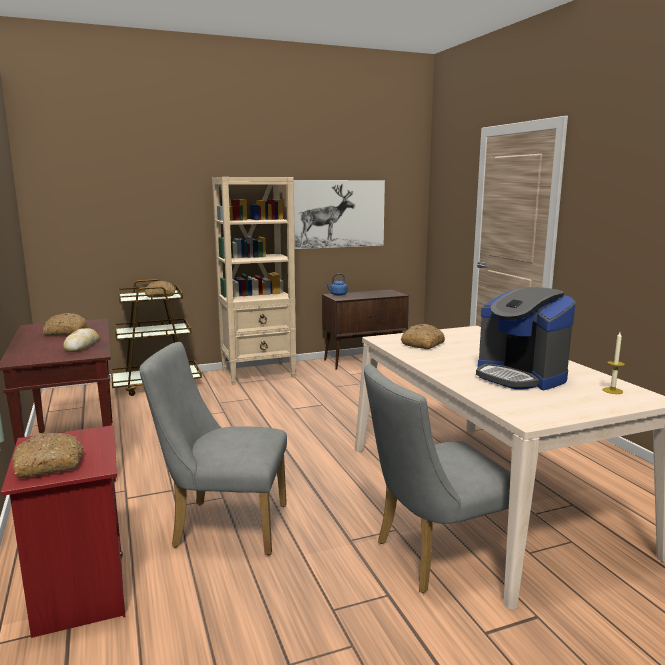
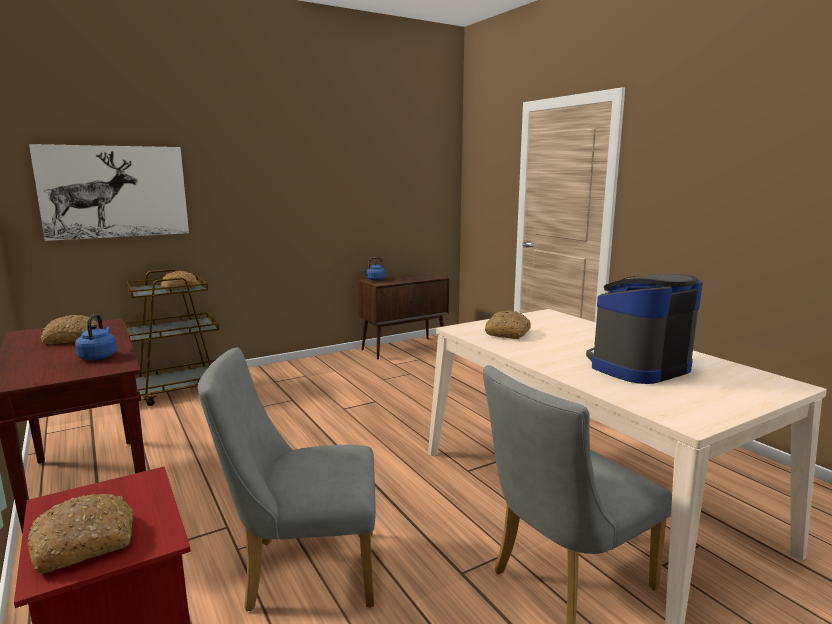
camera: 10 degrees left, 0 degrees up
bread [63,328,99,352] -> blue kettle [75,314,117,360]
beige bookcase [212,177,296,385] -> none
picture [293,180,385,249] -> picture moved to [29,144,189,241]
coffee machine [476,287,576,390] -> coffee machine turned 105 degrees clockwise [586,274,703,384]
candle [602,332,625,394] -> none

